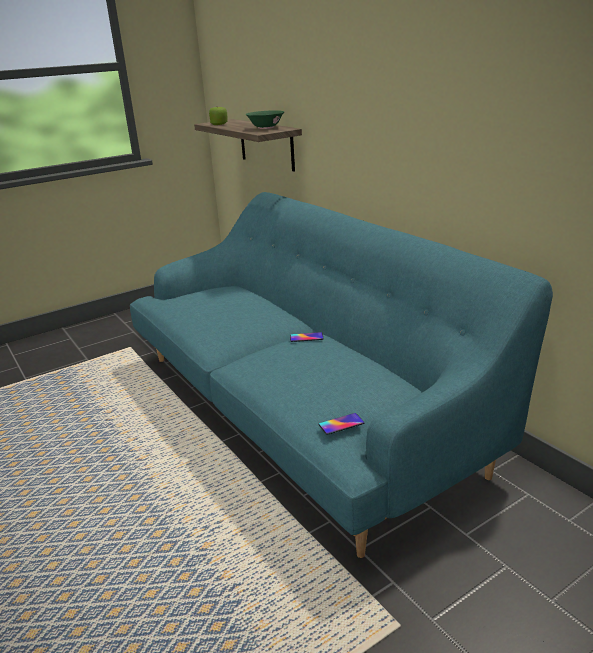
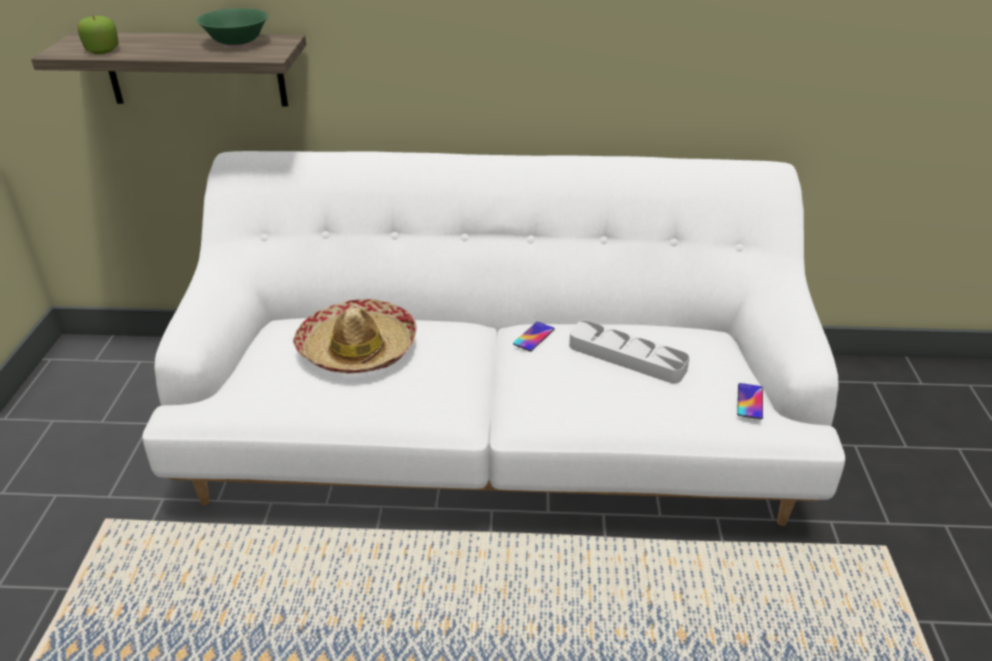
camera: 55 degrees left, 10 degrees up
turquoise sofa [130,192,553,558] -> white sofa [142,151,845,526]
none -> hat [293,299,417,373]
none -> grey tray [569,321,690,383]

